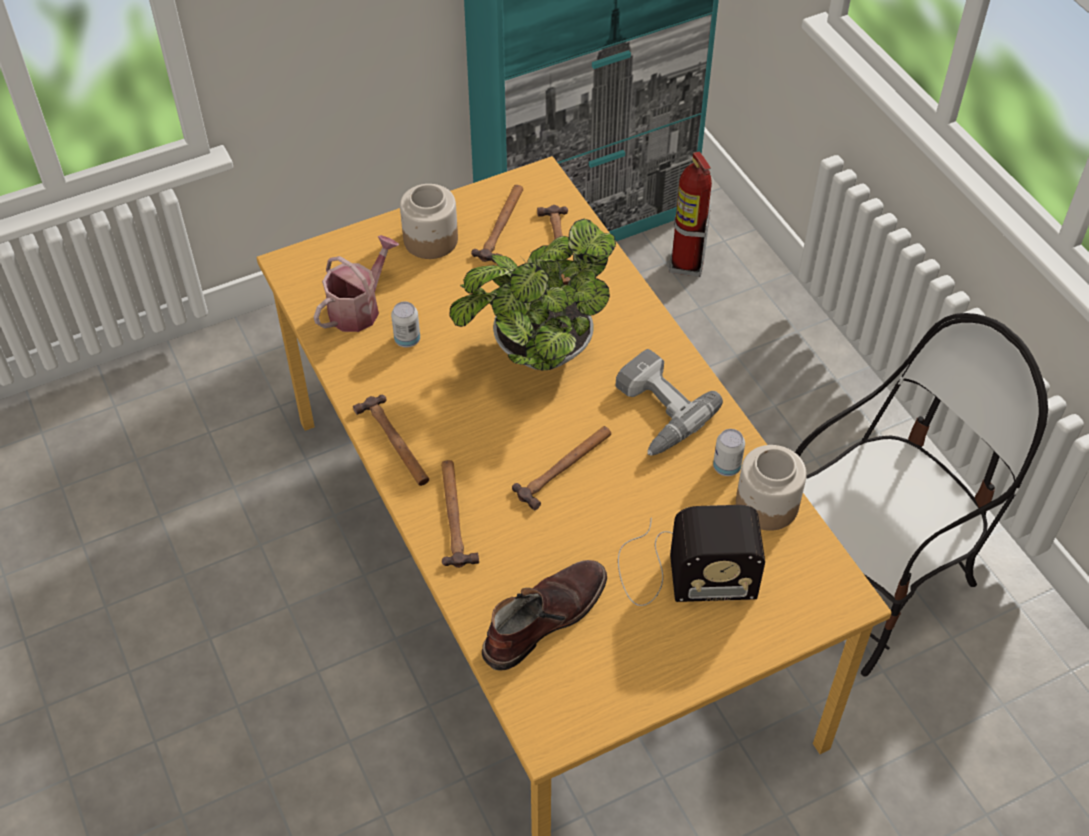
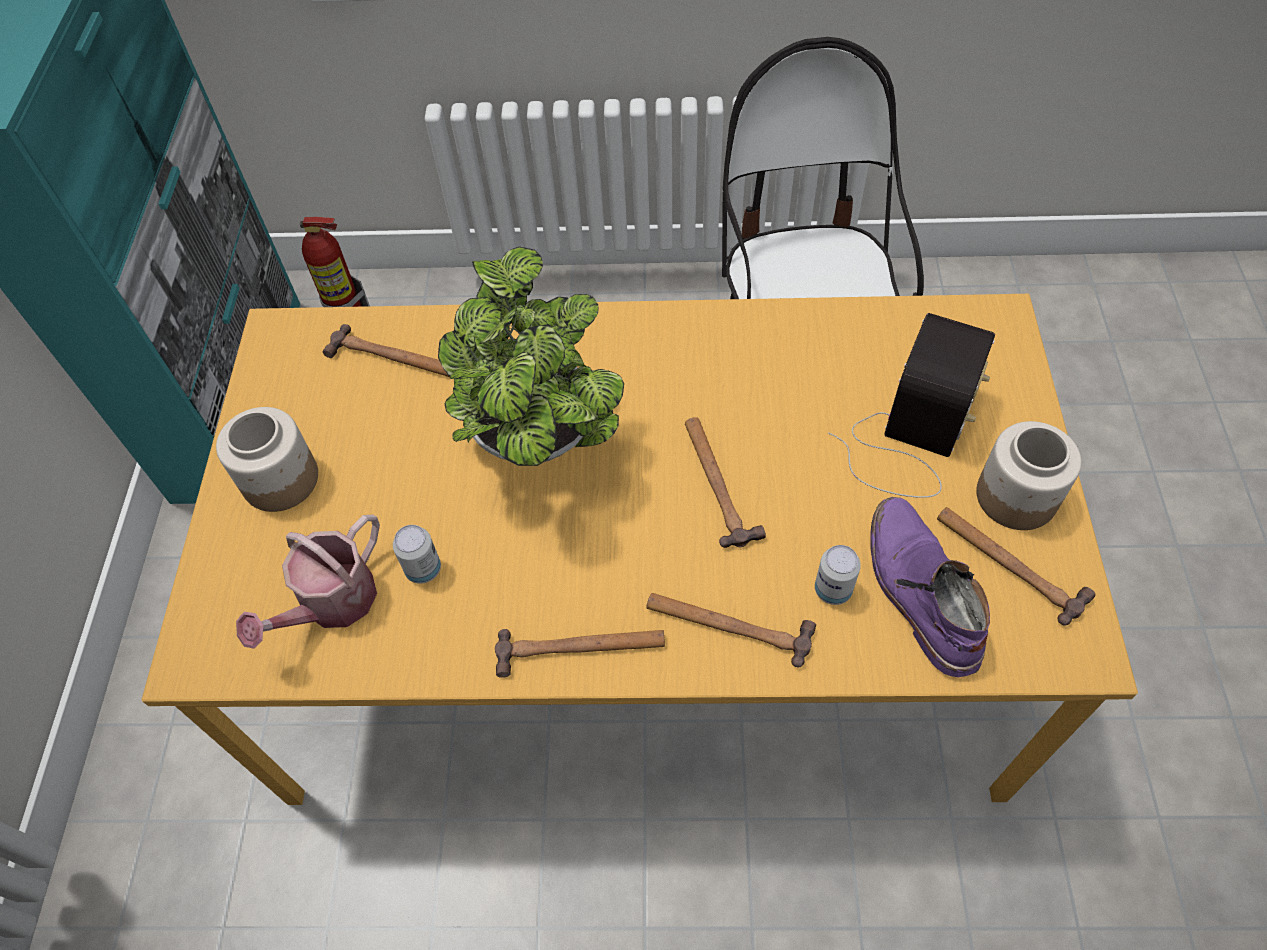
camera: 60 degrees left, 5 degrees up
watering can [314,235,399,332] -> watering can turned 120 degrees counterclockwise [236,515,380,649]
hammer [471,185,523,263] -> hammer moved to [937,507,1095,625]
brown boot [482,560,607,671] -> purple boot [871,497,990,677]
power drill [616,349,723,456] -> none
can [713,429,745,476] -> can moved to [815,545,861,605]
jar [736,445,807,531] -> jar moved to [976,421,1081,530]

